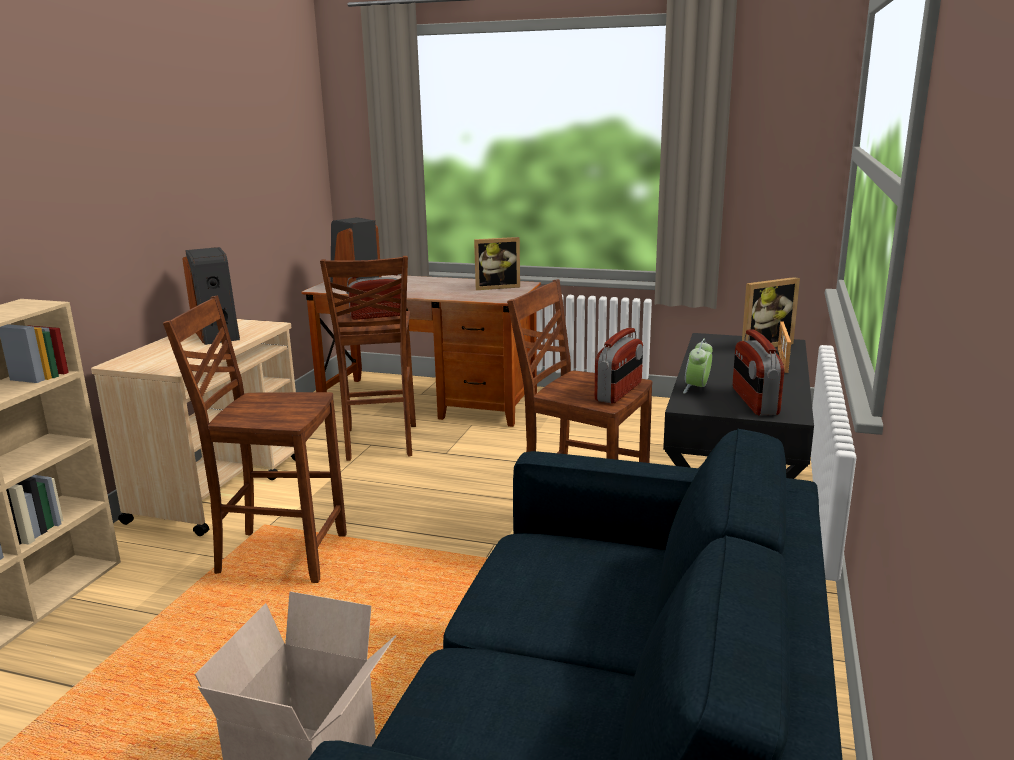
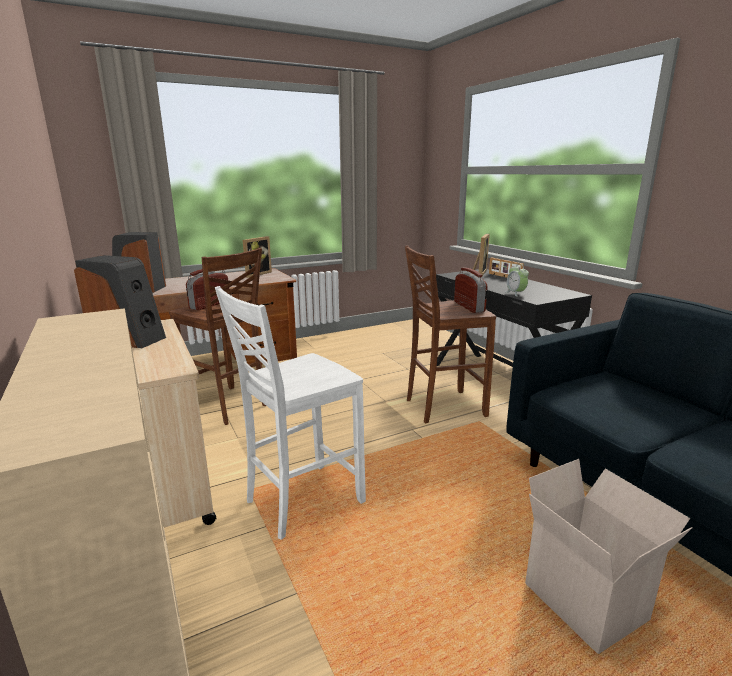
camera: 45 degrees left, 0 degrees up
brown chair [163,296,347,583] -> white chair [215,286,366,540]
radio [733,330,784,415] -> none

